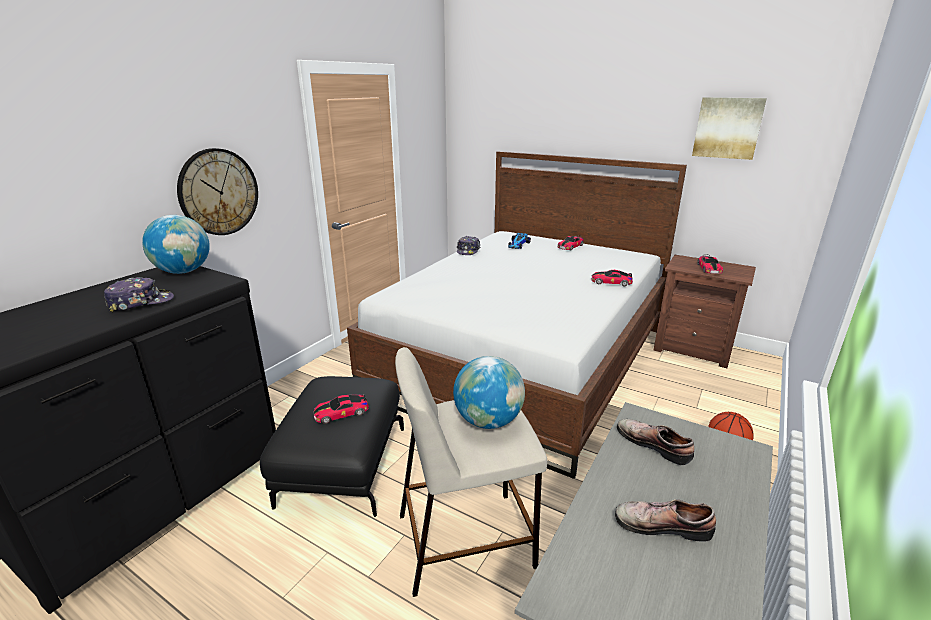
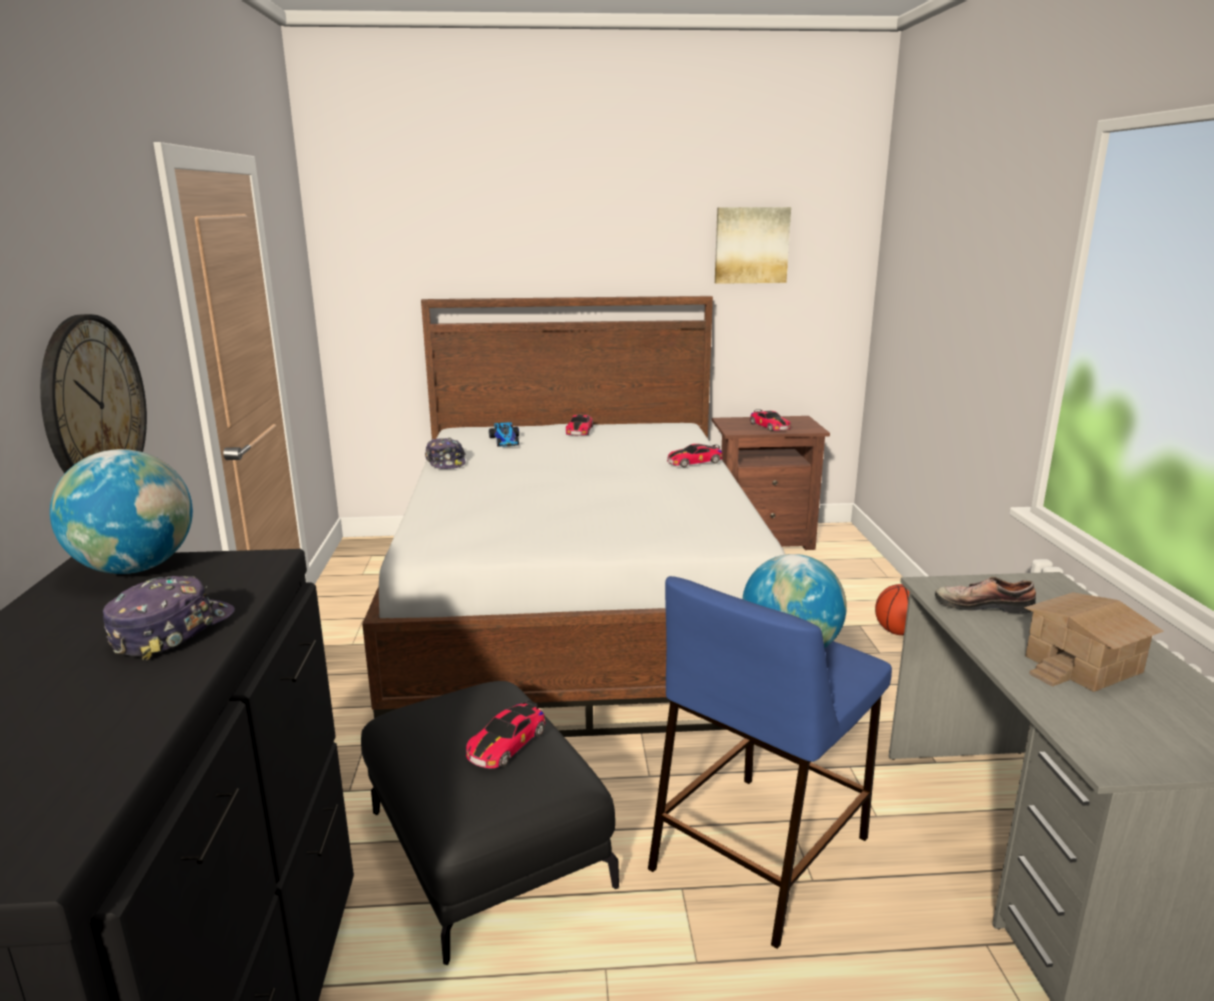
camera: 35 degrees left, 5 degrees down
beige stool [395,347,547,597] -> blue stool [648,576,892,949]
shoe [615,499,716,541] -> toy house [1024,592,1164,692]

